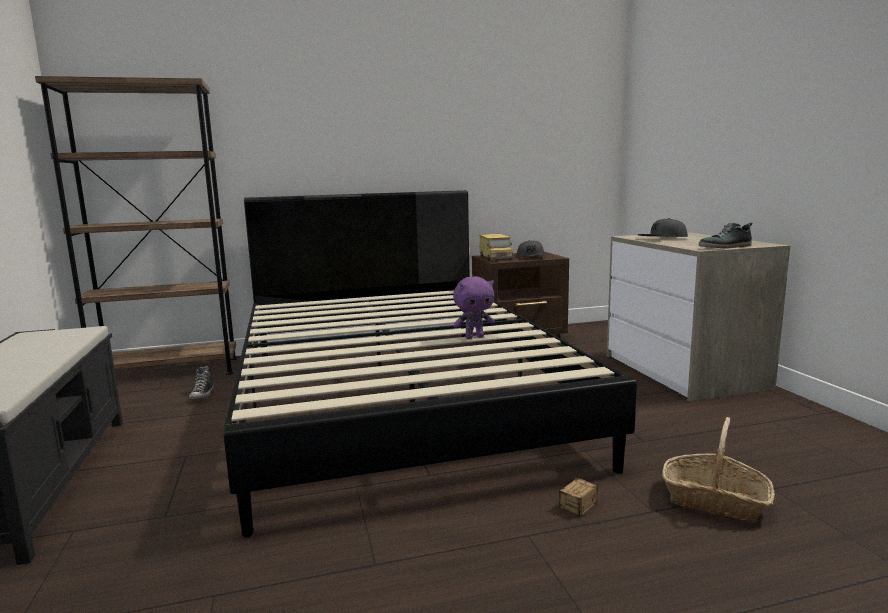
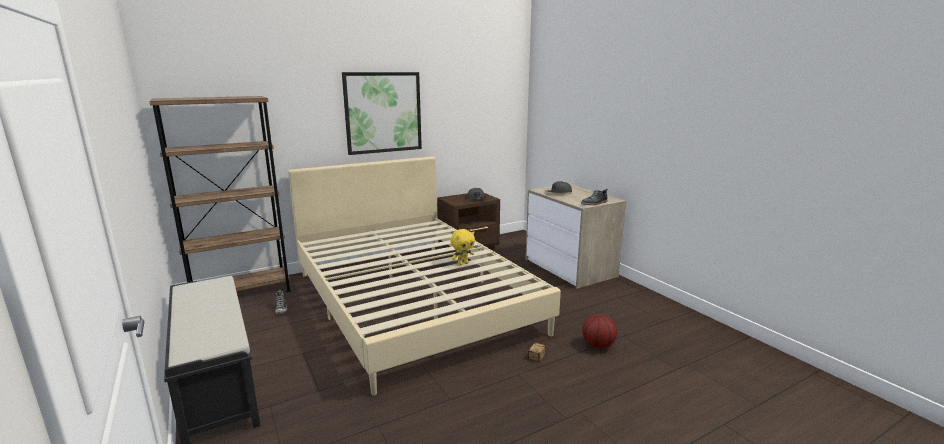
camera: 15 degrees left, 5 degrees up
black bed [223,190,637,537] -> beige bed [288,156,561,396]
purple plush toy [453,276,495,339] -> yellow plush toy [450,229,475,265]
toy truck [479,234,513,260] -> none
basket [662,417,775,522] -> basketball [582,314,617,348]
none -> picture [342,72,422,155]

